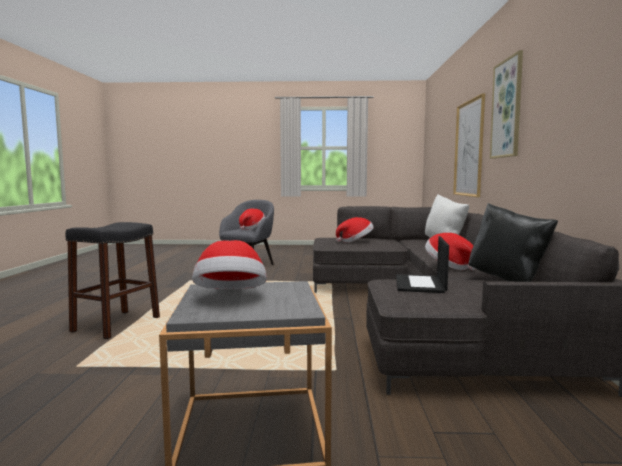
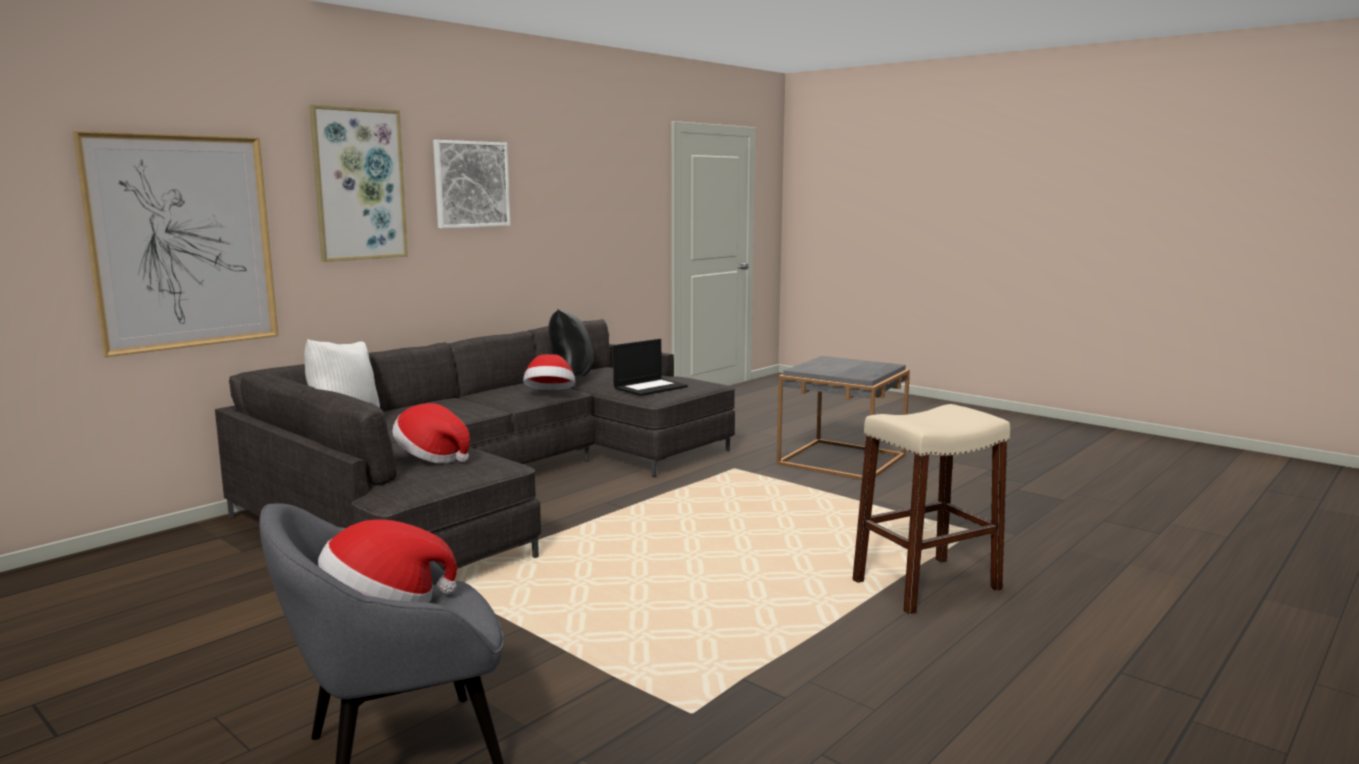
camera: 140 degrees left, 5 degrees up
black stool [65,222,160,339] -> beige stool [852,404,1010,615]
hat [192,240,267,289] -> none
none -> picture [433,140,510,229]

